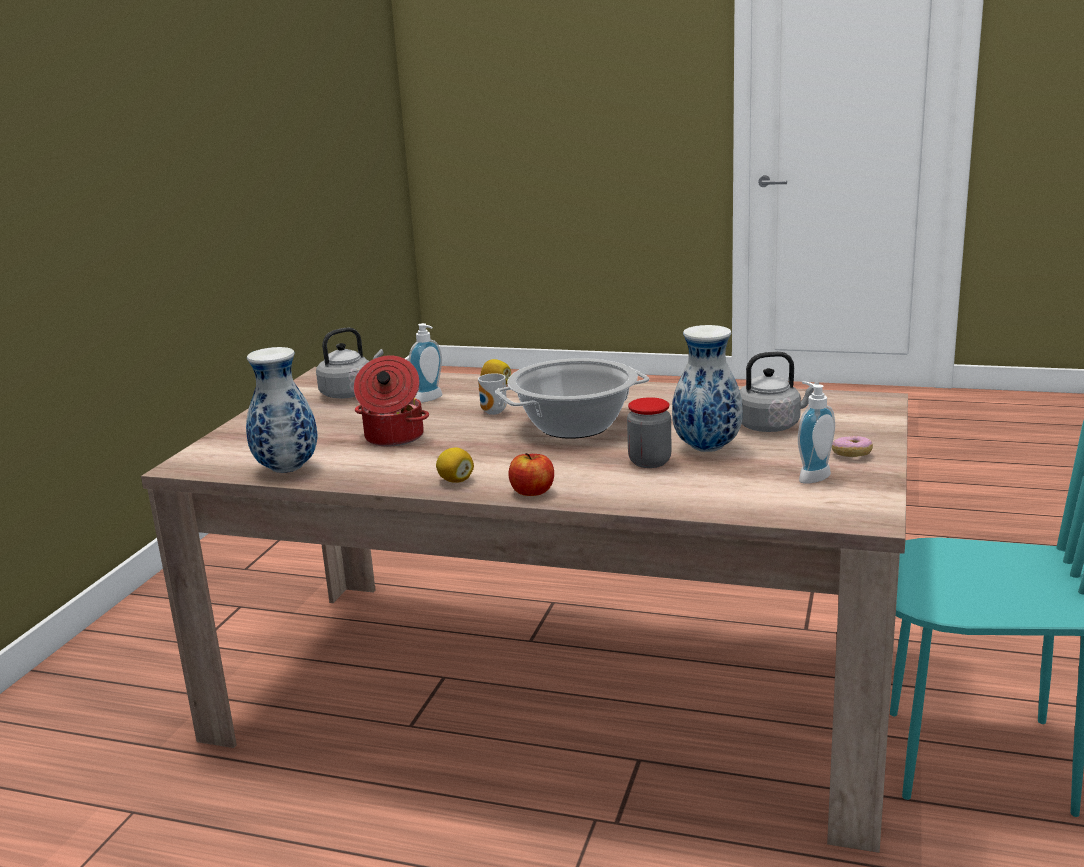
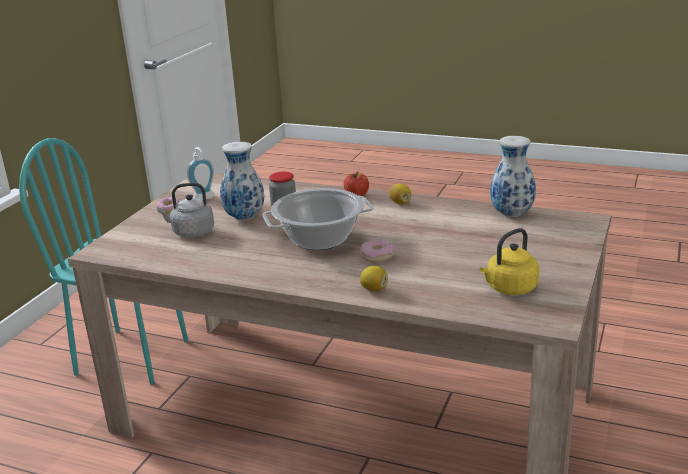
camera: 175 degrees left, 5 degrees up
grey kettle [316,327,384,398] -> yellow kettle [479,228,539,295]
cooking pot [354,355,429,446] -> none
soap dispenser [409,323,442,403] -> none
mug [478,373,507,415] -> donut [360,239,395,262]

